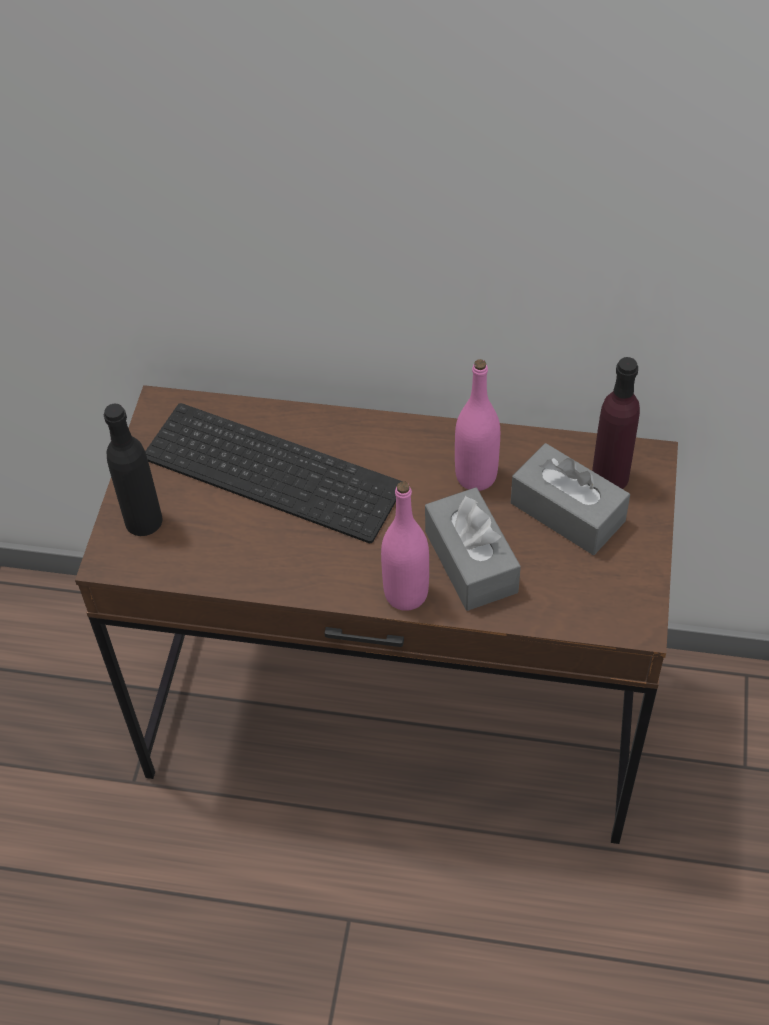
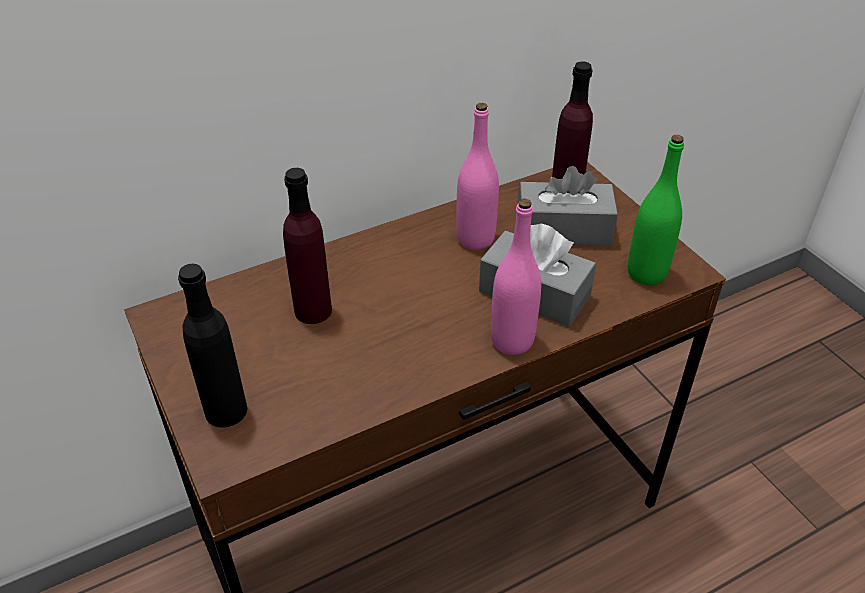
camera: 40 degrees left, 10 degrees down
keyboard [145,403,403,543] -> purple bottle [283,168,332,324]
none -> green bottle [628,135,684,286]

